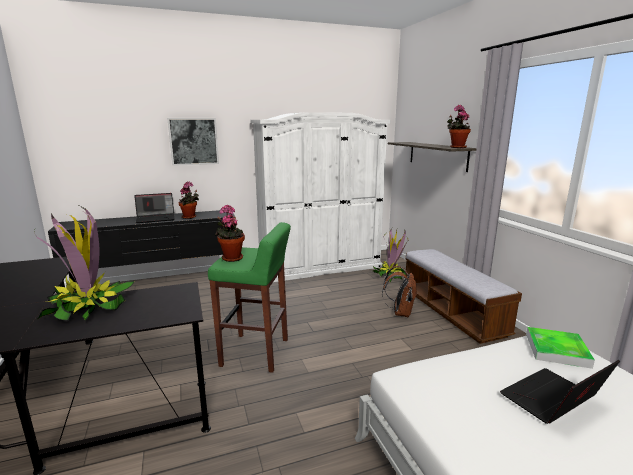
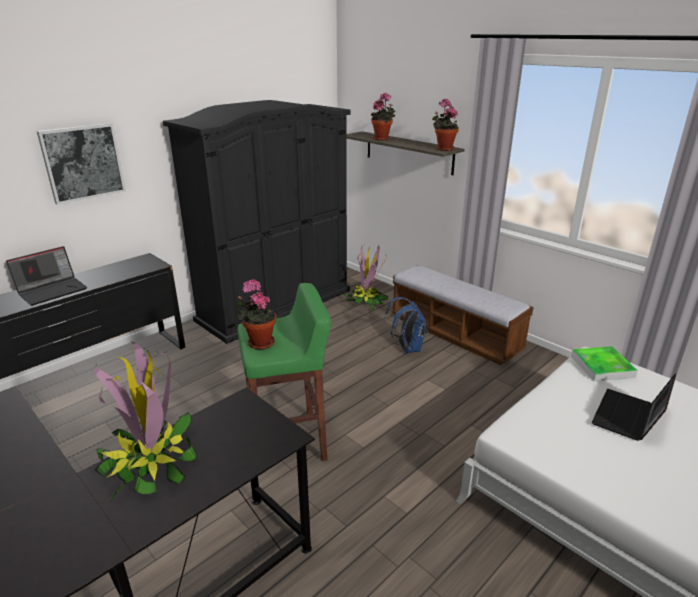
camera: 25 degrees left, 10 degrees up
potted plant [178,181,199,219] -> potted plant moved to [371,93,395,141]
white wardrobe [250,112,391,282] -> black wardrobe [163,100,350,344]
brown backpack [382,266,417,317] -> blue backpack [384,297,427,353]

